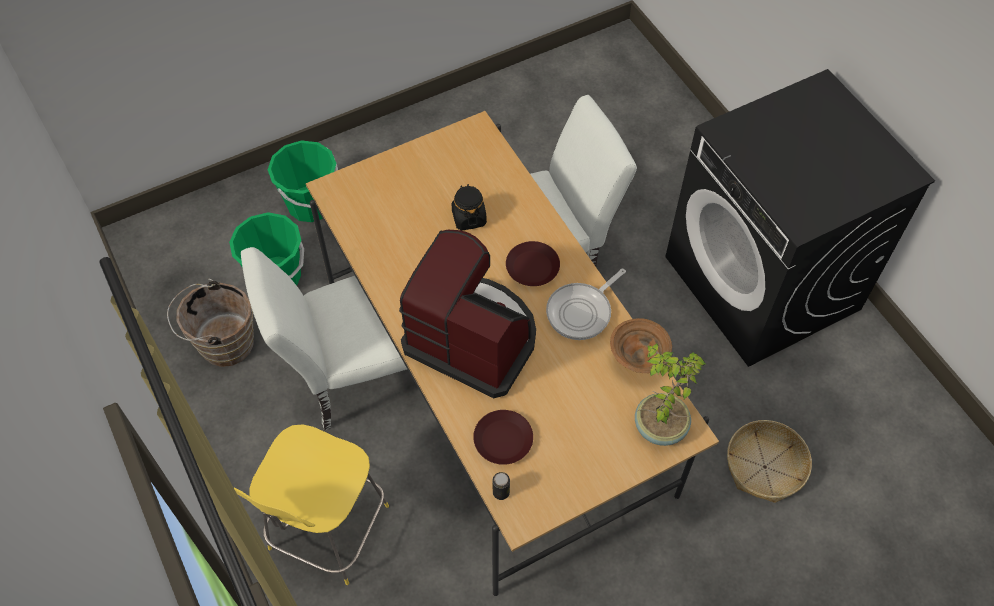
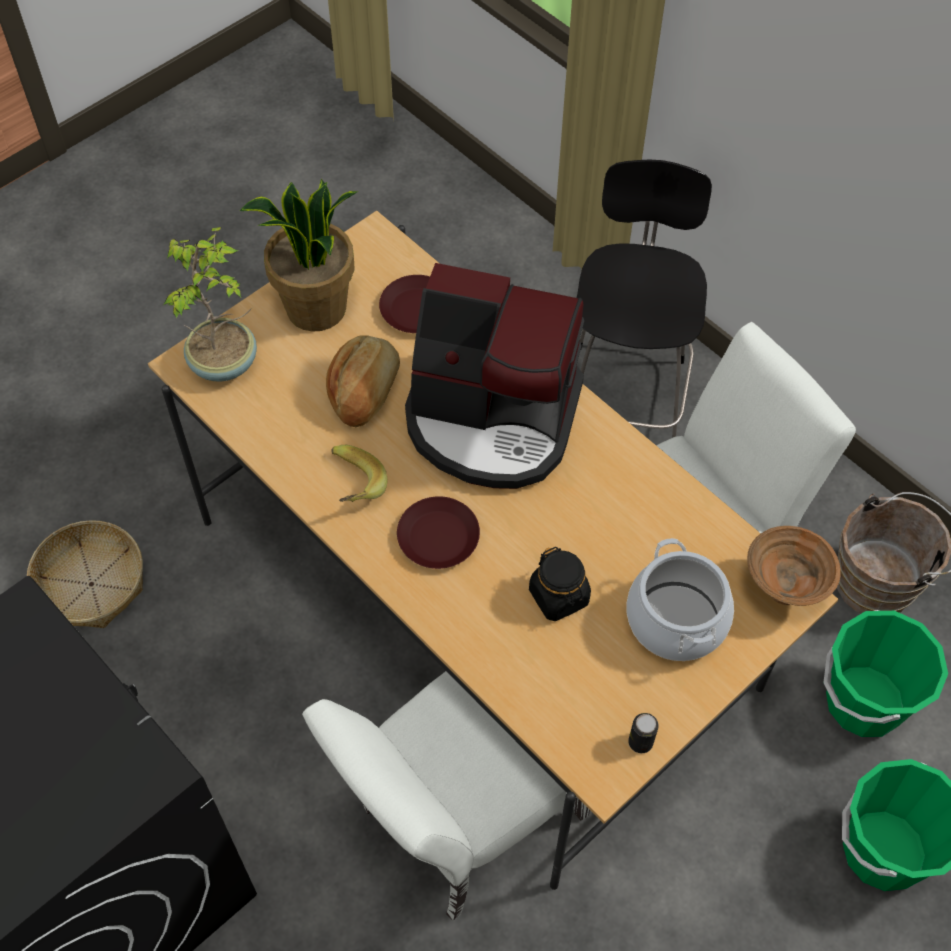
camera: 165 degrees right, 0 degrees up
yellow stool [233,424,389,585] -> black stool [577,160,712,438]
can [493,472,510,500] -> can moved to [628,713,659,753]
frying pan [546,269,626,340] -> banana [331,445,388,502]
brown bowl [610,318,672,373] -> brown bowl moved to [747,526,841,606]
none -> potted plant [240,179,358,332]
none -> bread [326,335,400,427]
none -> cooking pot [626,538,734,661]

